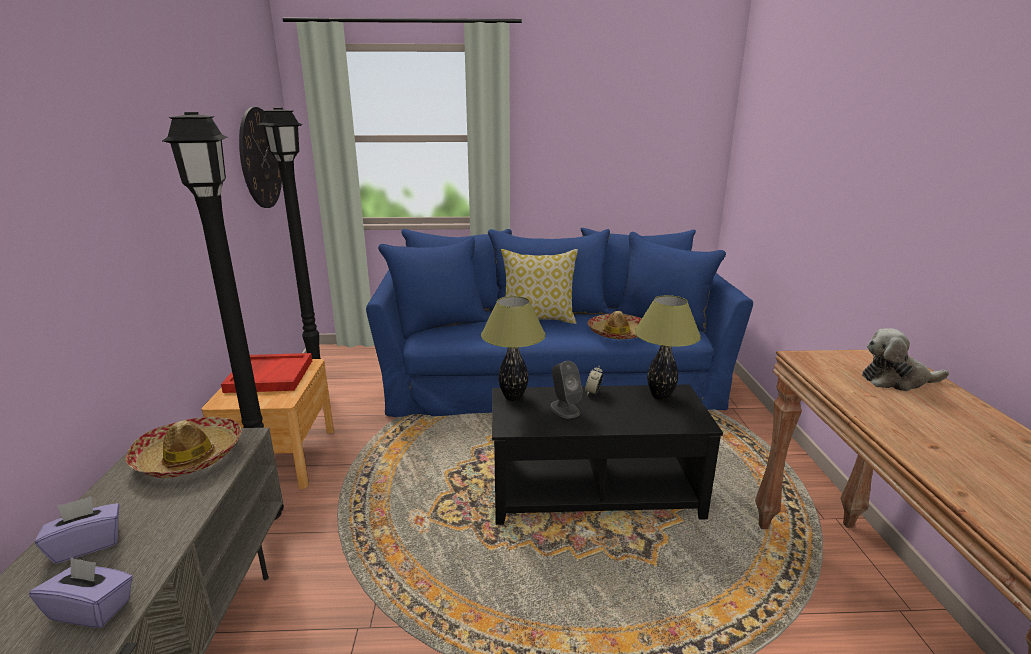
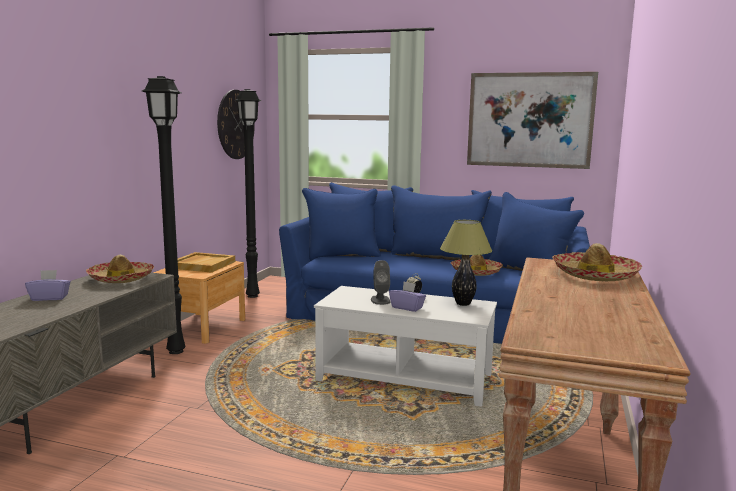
camera: 20 degrees right, 10 degrees down
purple tissue box [30,557,133,628] -> purple tissue box moved to [389,282,426,312]
red tray [221,353,312,393] -> beige tray [178,252,235,273]
table lamp [481,296,546,401] -> none
black coffee table [492,384,723,525] -> white coffee table [314,286,497,407]
pillow [501,249,578,324] -> none
plush toy [862,328,949,391] -> hat [552,243,642,281]
none -> picture [467,72,598,169]

